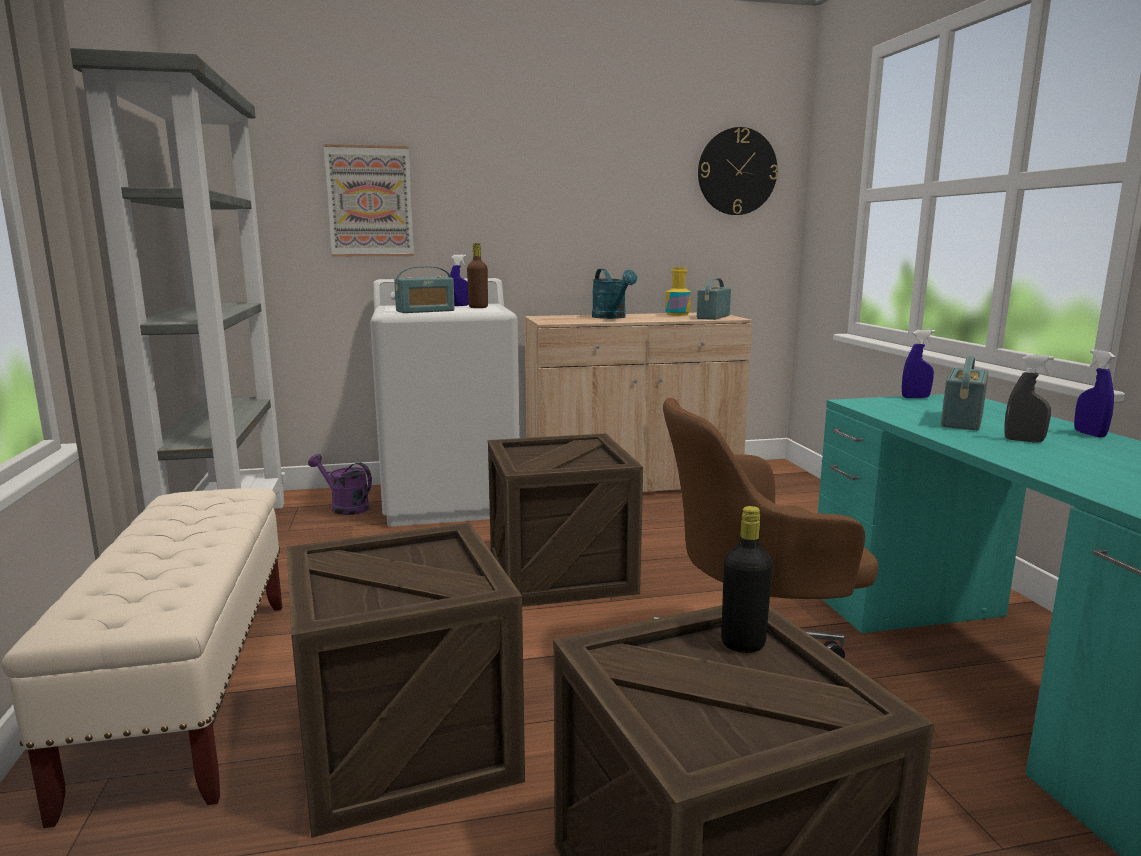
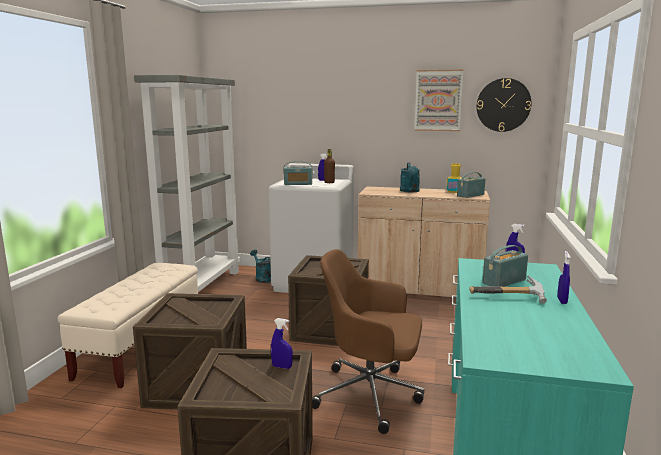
camera: 25 degrees right, 0 degrees up
purple watering can [308,454,372,515] -> turquoise watering can [250,250,271,283]
picture [324,144,414,256] -> picture moved to [414,70,463,131]
black bottle [721,506,773,653] -> blue spray bottle [271,318,293,369]
grey spray bottle [1005,355,1054,443] -> hammer [469,276,547,304]

